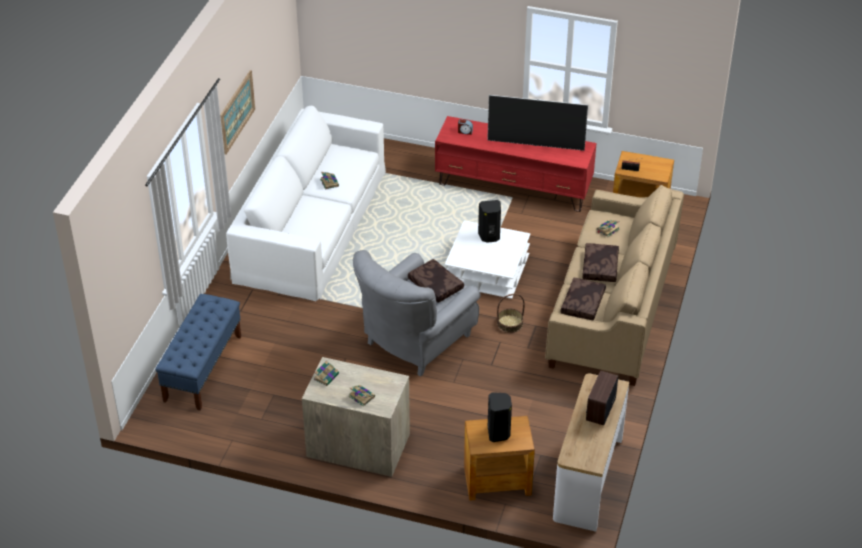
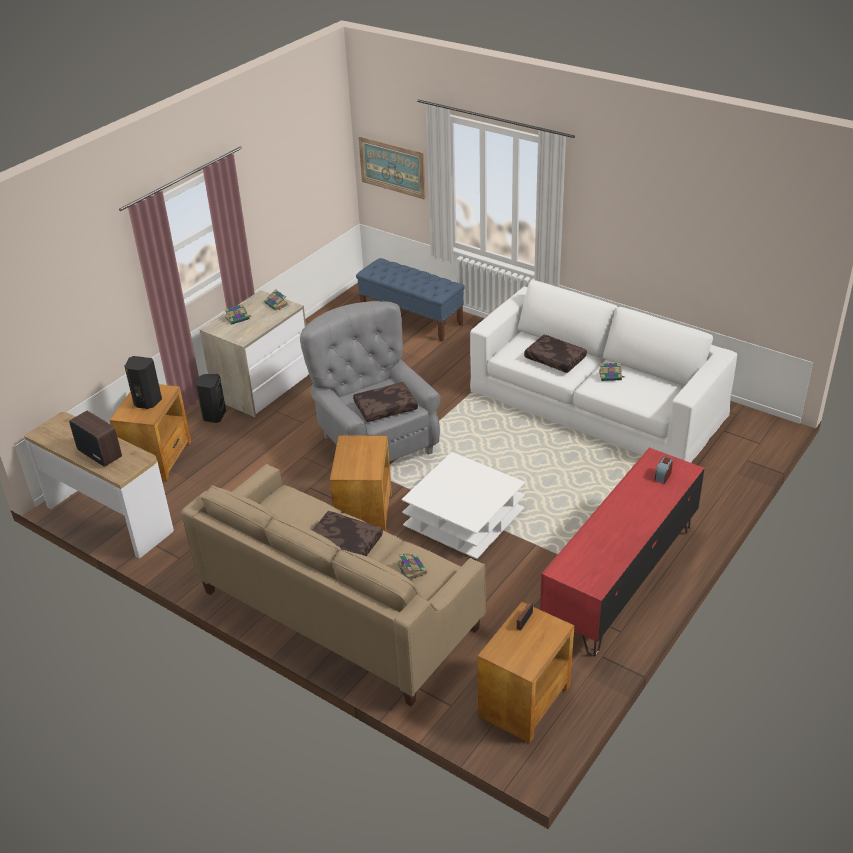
camera: 110 degrees right, 5 degrees down
picture [220,70,255,155] -> picture moved to [359,136,426,200]
black speaker [478,200,501,243] -> black speaker moved to [196,374,226,423]
television [487,95,588,151] -> none
basket [497,294,525,333] -> brown side table [330,435,392,532]
brown pillow [560,278,606,321] -> brown pillow moved to [524,335,587,373]

